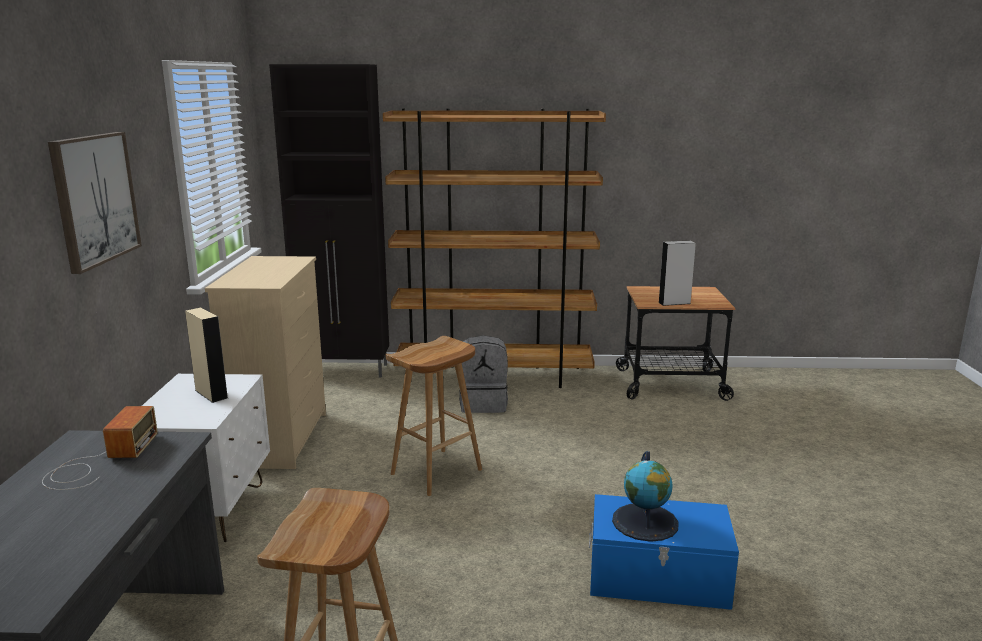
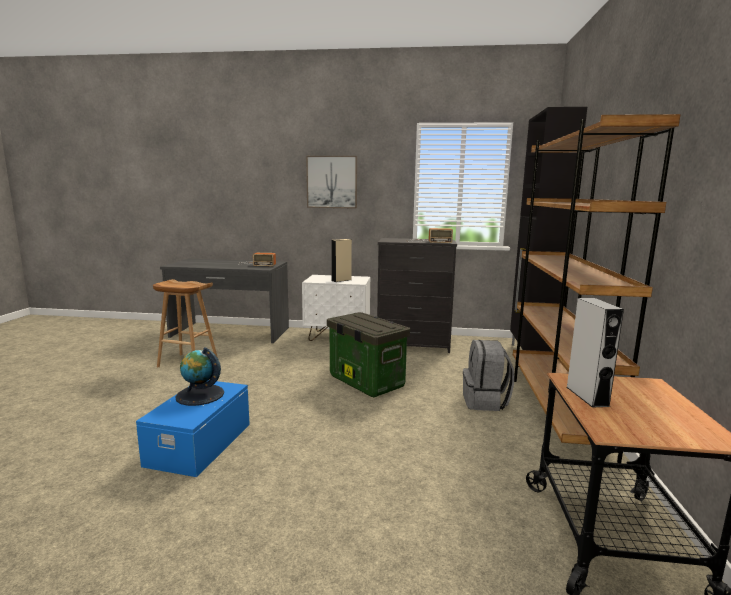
camera: 95 degrees right, 5 degrees down
beige dresser [205,256,326,469] -> black dresser [377,238,457,353]
brown stool [385,336,482,496] -> storage box [327,312,410,397]
none -> radio [406,228,453,243]

